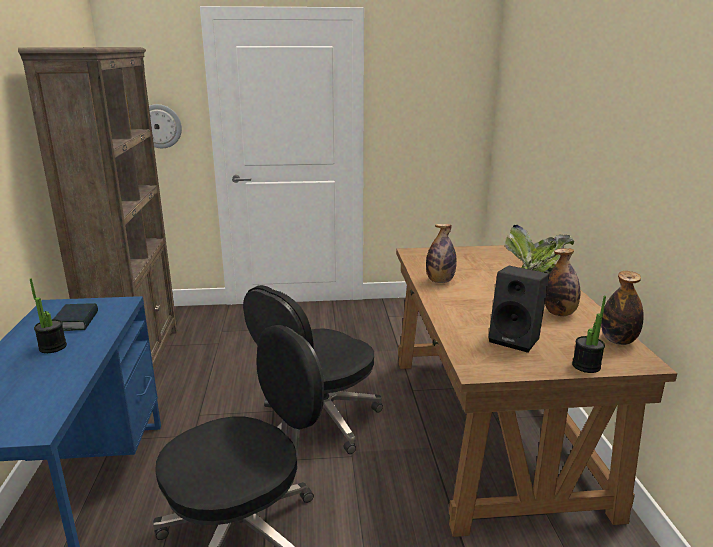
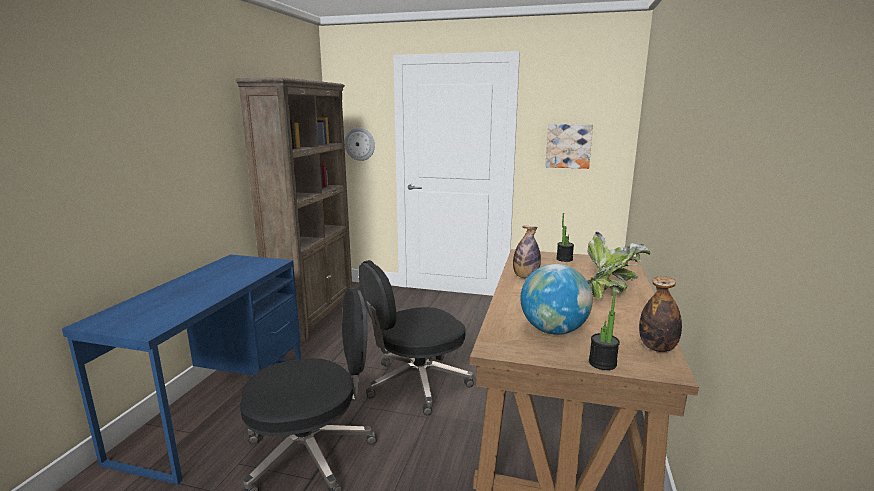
camera: 20 degrees right, 5 degrees down
potted plant [30,278,67,353] -> potted plant moved to [556,213,574,262]
book [54,303,98,331] -> none
black speaker [488,266,550,353] -> globe [521,264,593,335]
bottle [545,248,580,316] -> none
none -> picture [545,124,593,169]

